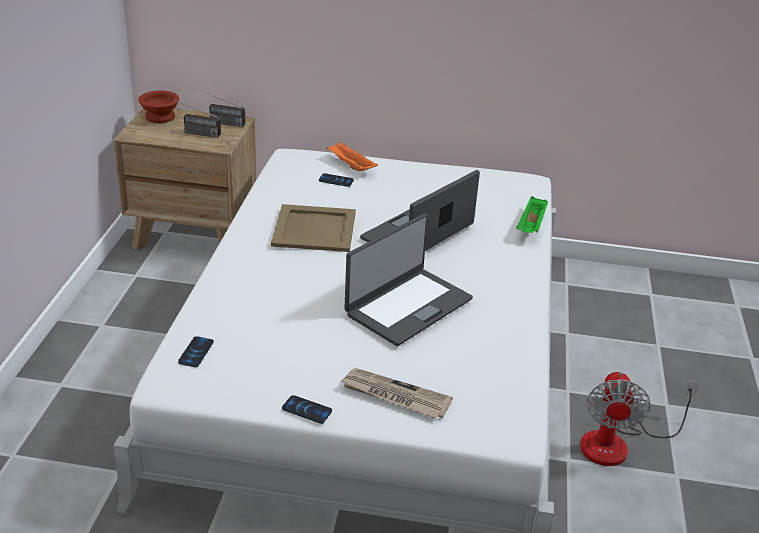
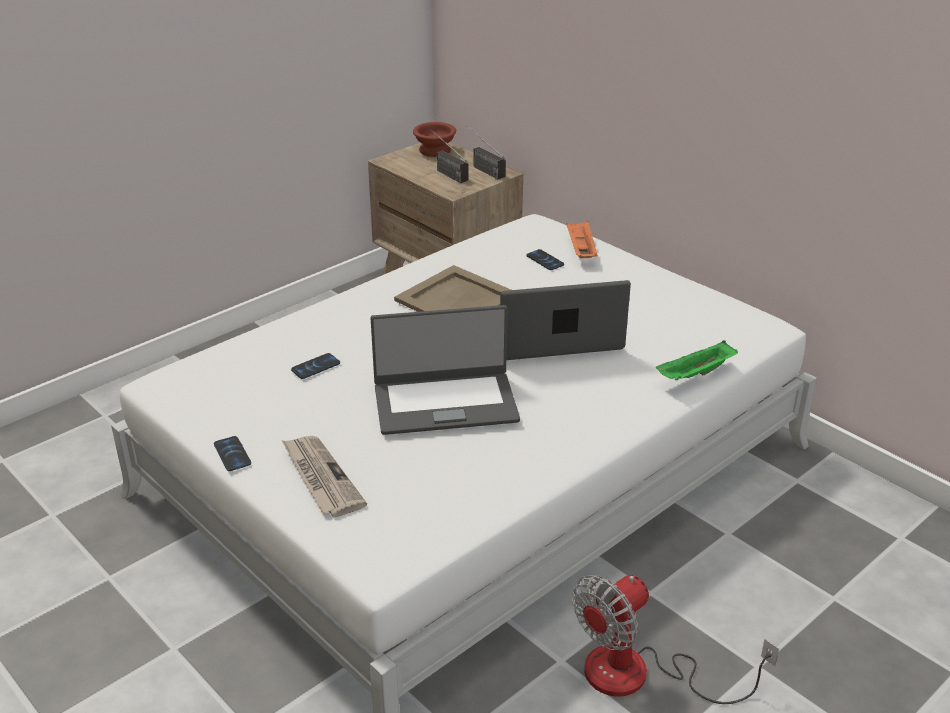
camera: 40 degrees right, 0 degrees up
phone [178,336,214,367] -> phone moved to [291,353,340,379]

